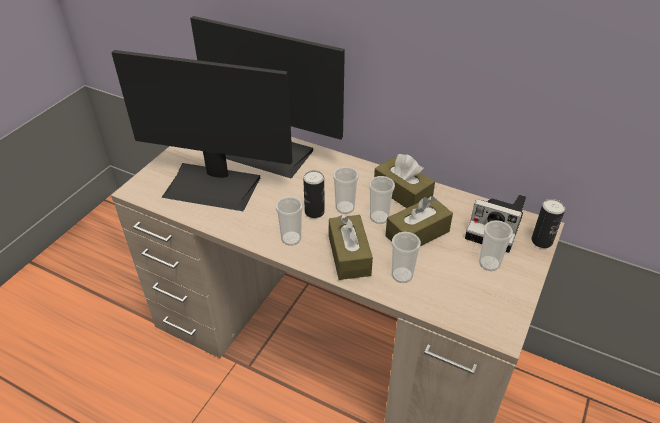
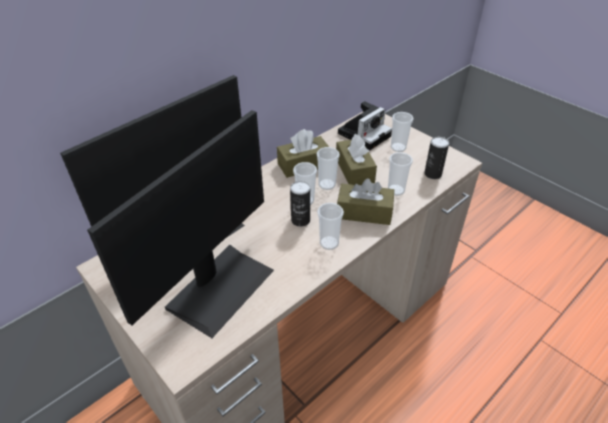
camera: 70 degrees left, 0 degrees up
can [531,199,565,248] -> can moved to [424,137,449,179]

